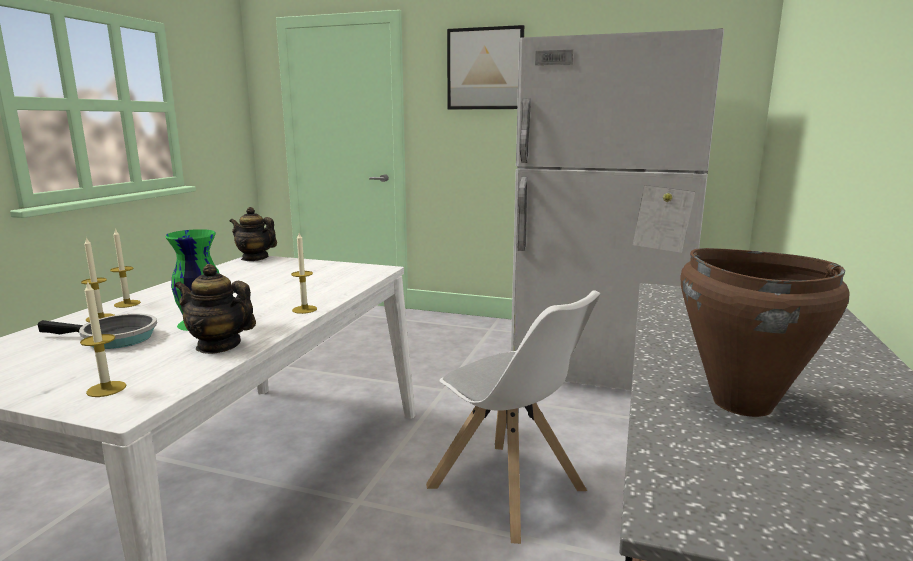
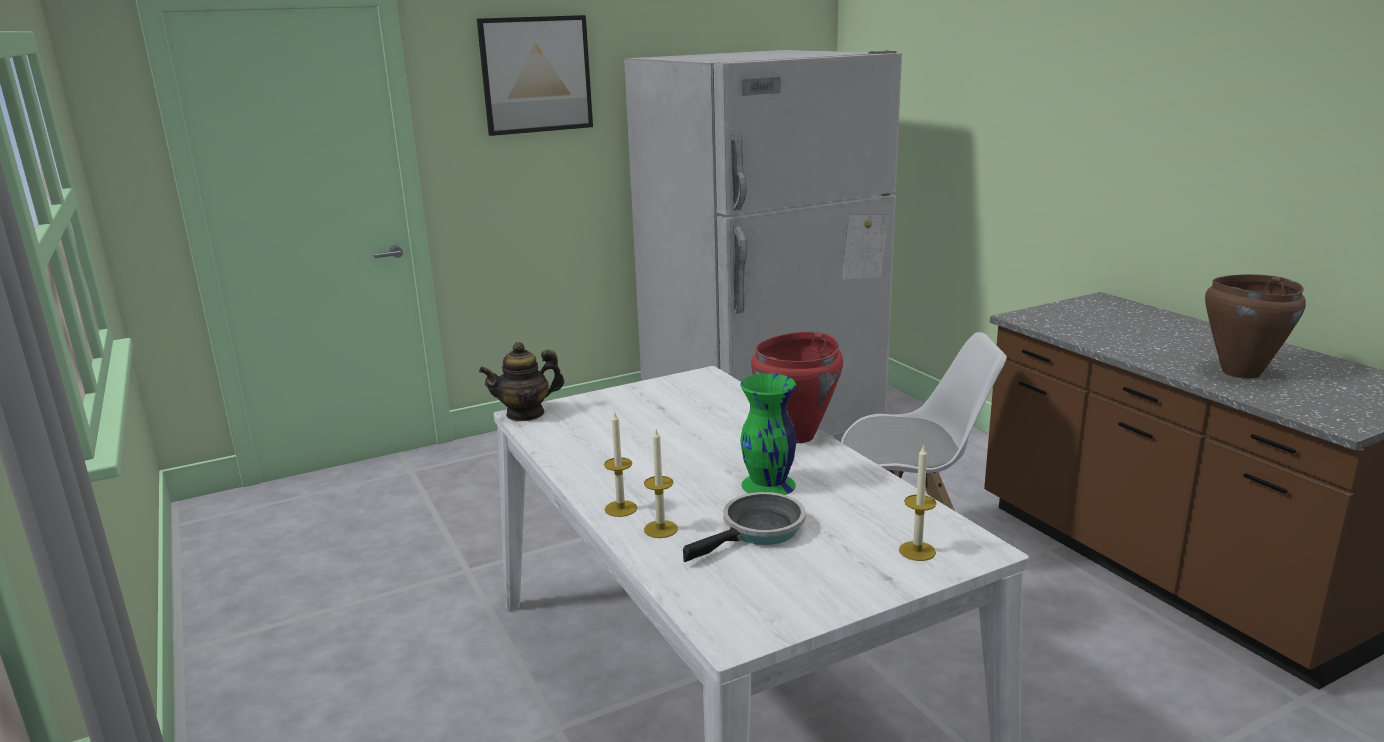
camera: 45 degrees left, 5 degrees up
teapot [175,264,256,354] -> none
candle [291,233,317,314] -> red cooking pot [751,332,843,443]

